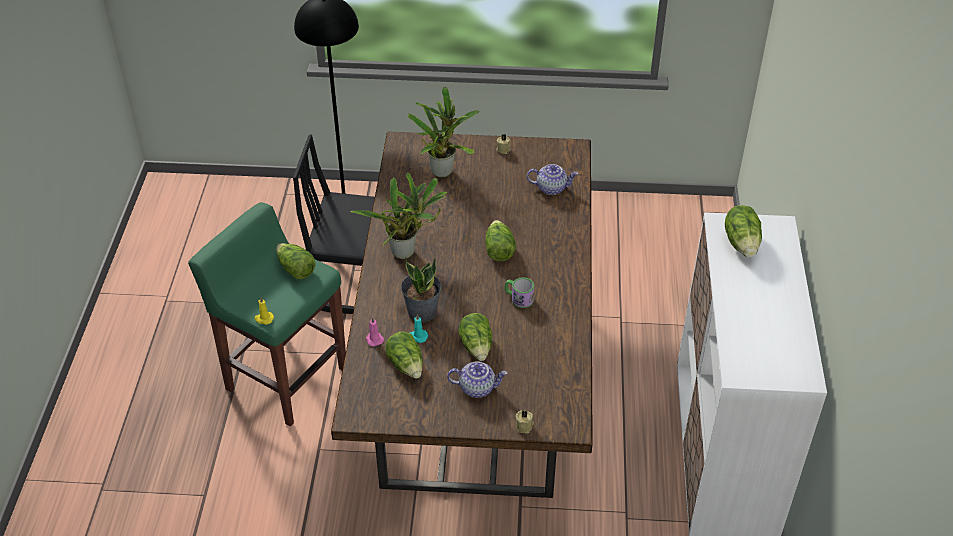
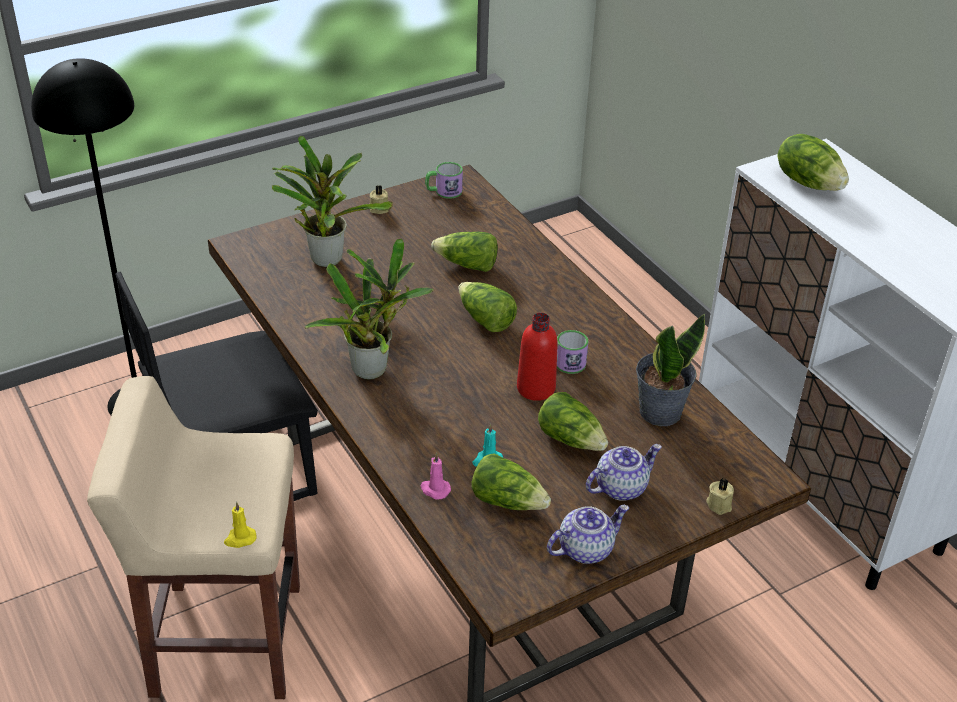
camera: 35 degrees left, 5 degrees down
green stool [188,202,346,426] -> beige stool [87,376,300,699]
lettuce [276,243,315,279] -> lettuce moved to [431,232,498,272]
potted plant [401,256,441,322] -> potted plant moved to [636,314,705,426]
teapot [527,164,578,195] -> teapot moved to [547,505,629,564]
none -> mug [425,162,463,199]
none -> red bottle [517,313,558,401]

